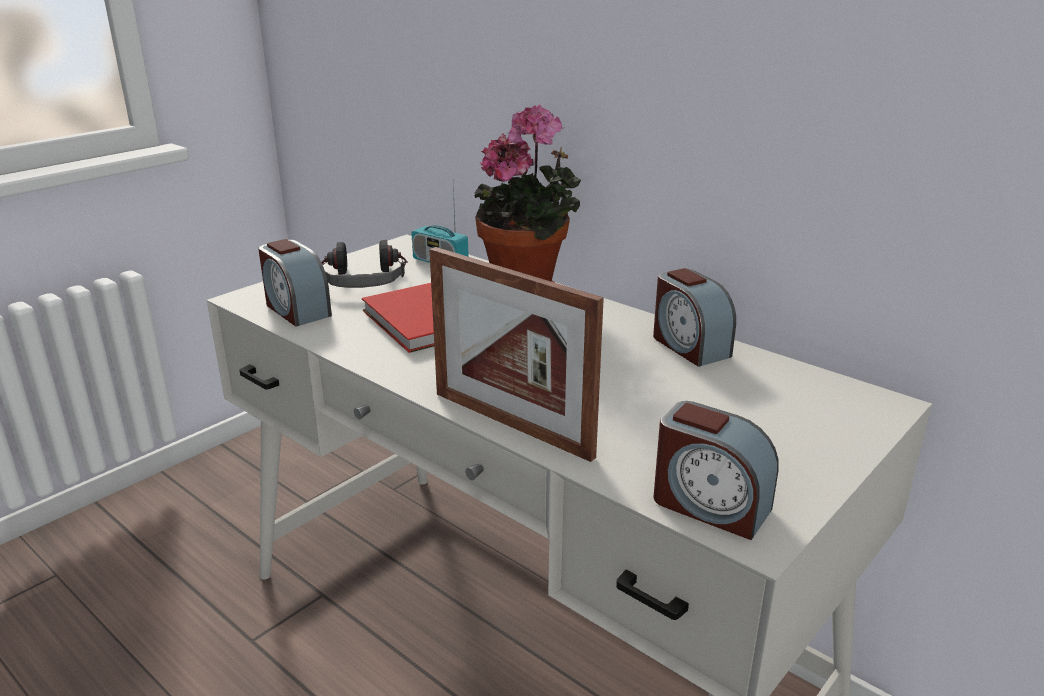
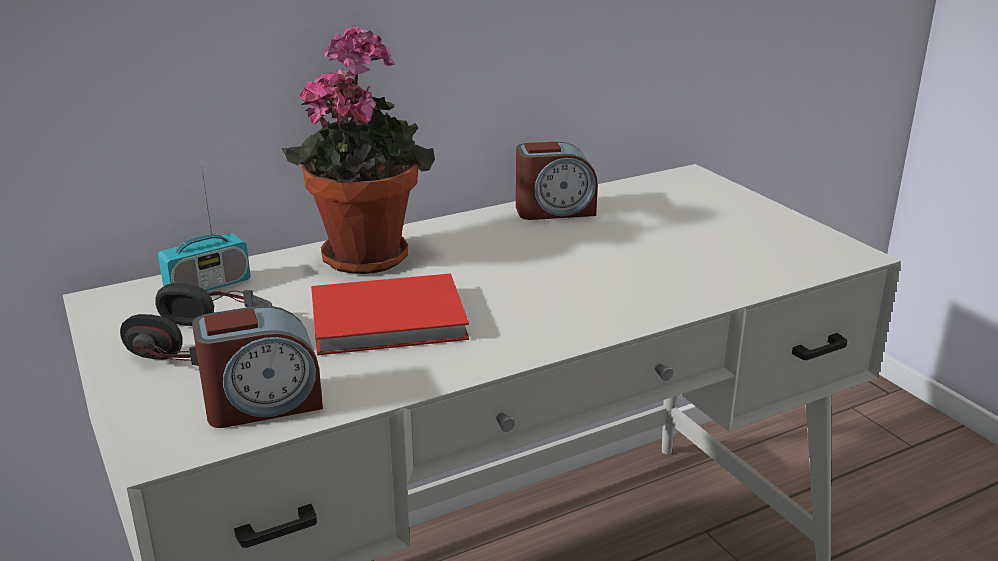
camera: 70 degrees left, 0 degrees up
picture frame [429,247,604,462] -> none
alarm clock [653,401,779,540] -> none

